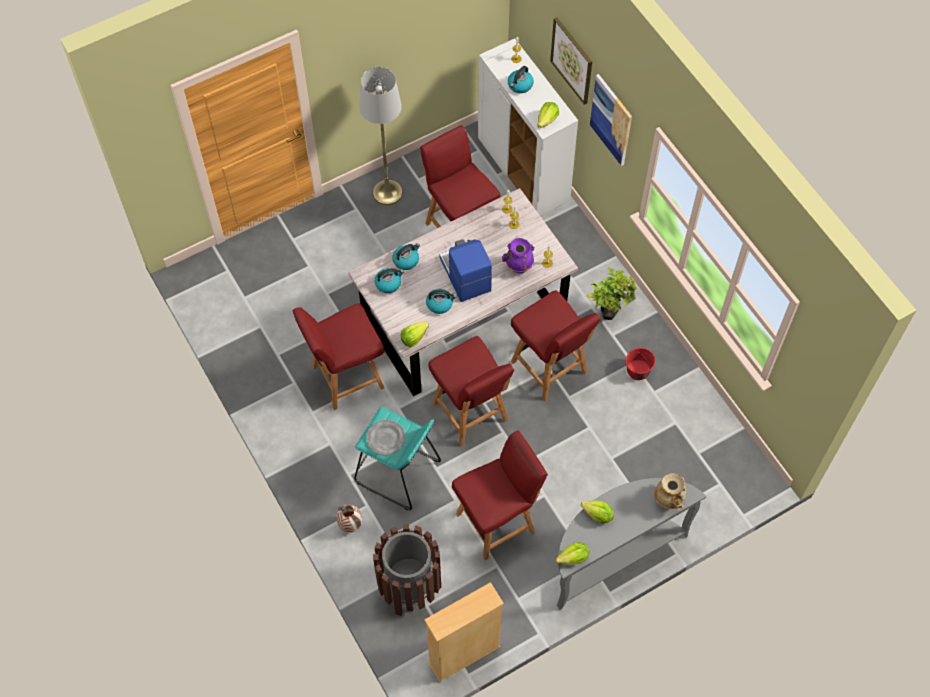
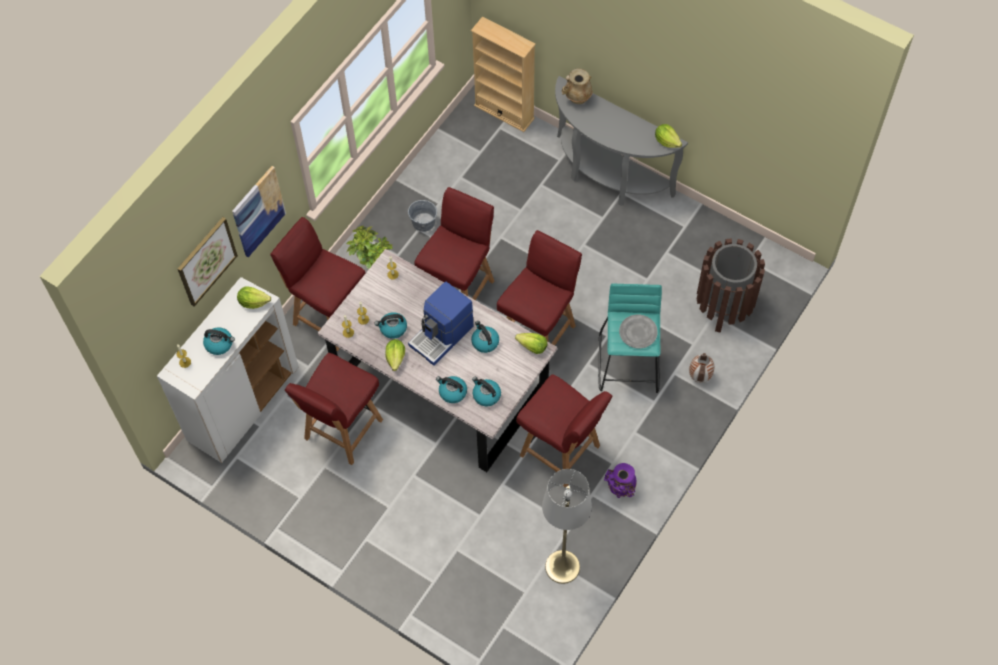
camera: 115 degrees left, 0 degrees up
grey floor lamp [359,67,403,205] -> grey floor lamp moved to [542,469,592,584]
beige bookcase [424,582,504,682] -> beige bookcase moved to [471,16,536,132]
red chair [452,430,548,560] -> red chair moved to [270,217,365,351]
purple vase [502,238,535,273] -> purple vase moved to [604,463,637,498]
lettuce [581,501,614,523] -> lettuce moved to [385,339,405,371]
red bucket [626,348,656,380] -> grey bucket [408,200,437,232]
none -> kettle [374,312,407,339]

